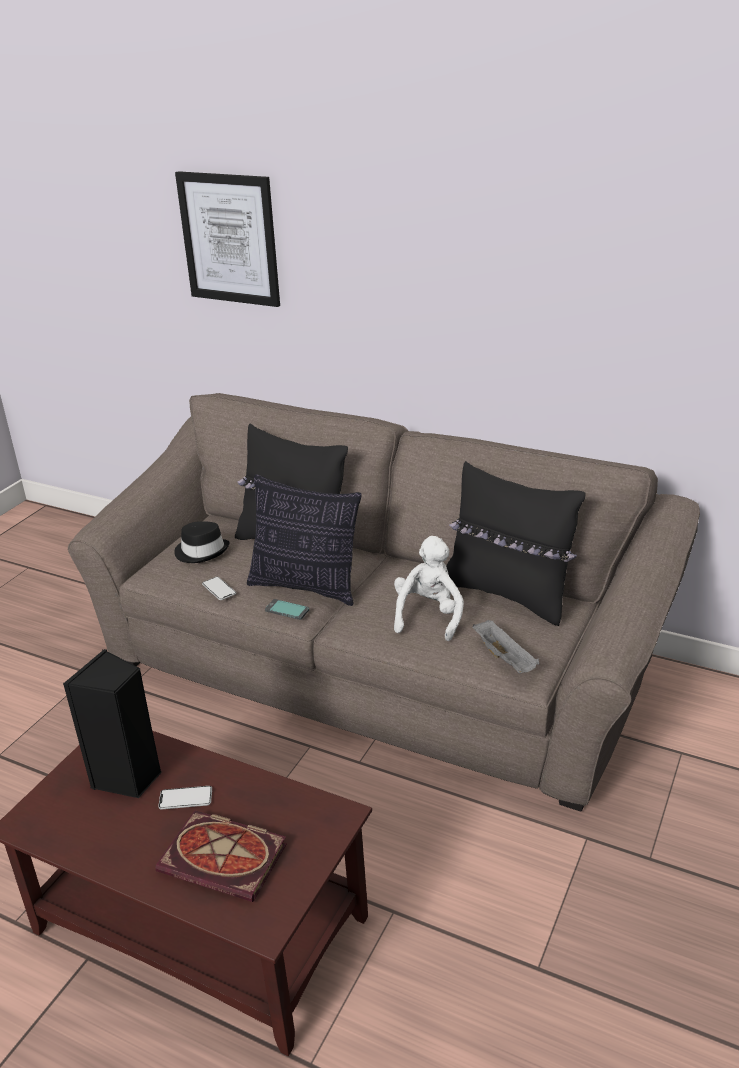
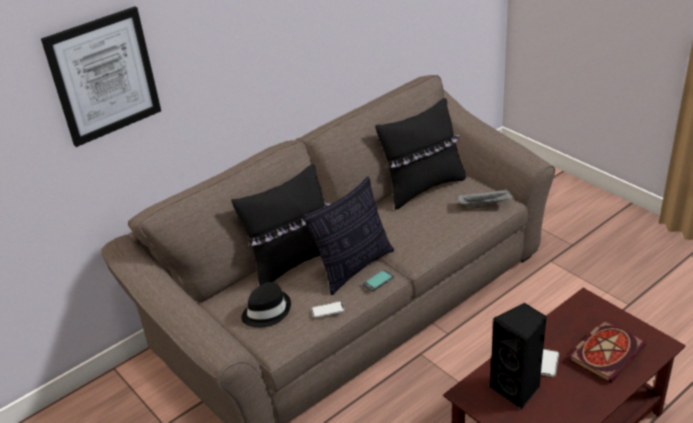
camera: 65 degrees left, 5 degrees up
white plush toy [394,536,464,641] -> none

